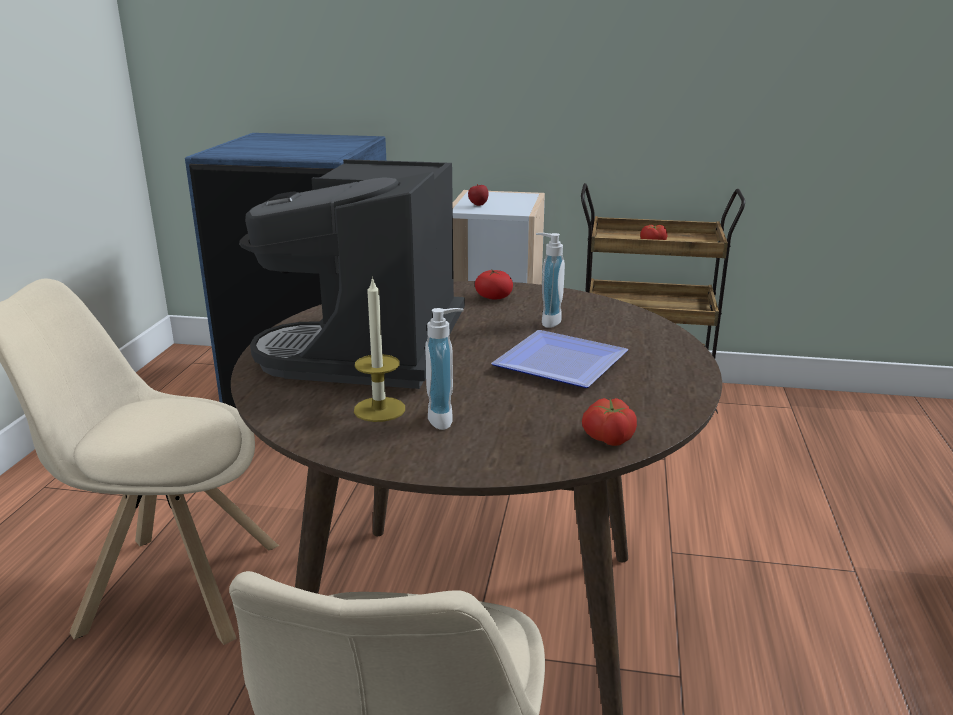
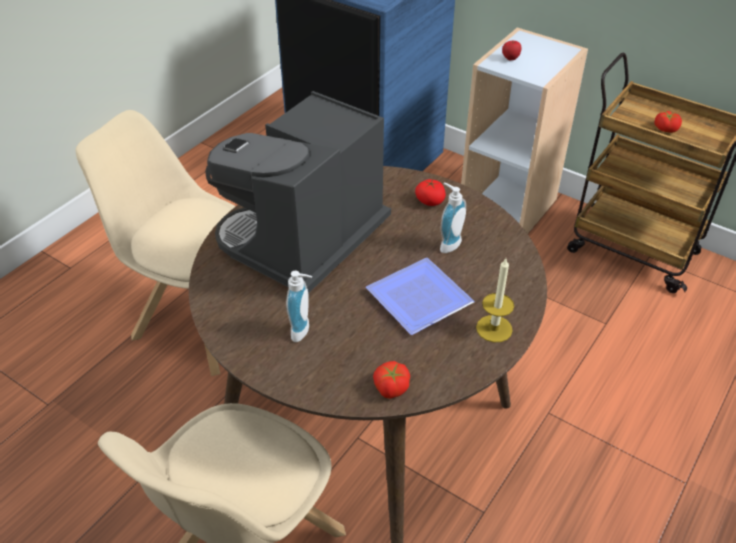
camera: 25 degrees right, 20 degrees up
candle [354,276,405,422] -> candle moved to [476,259,514,342]

